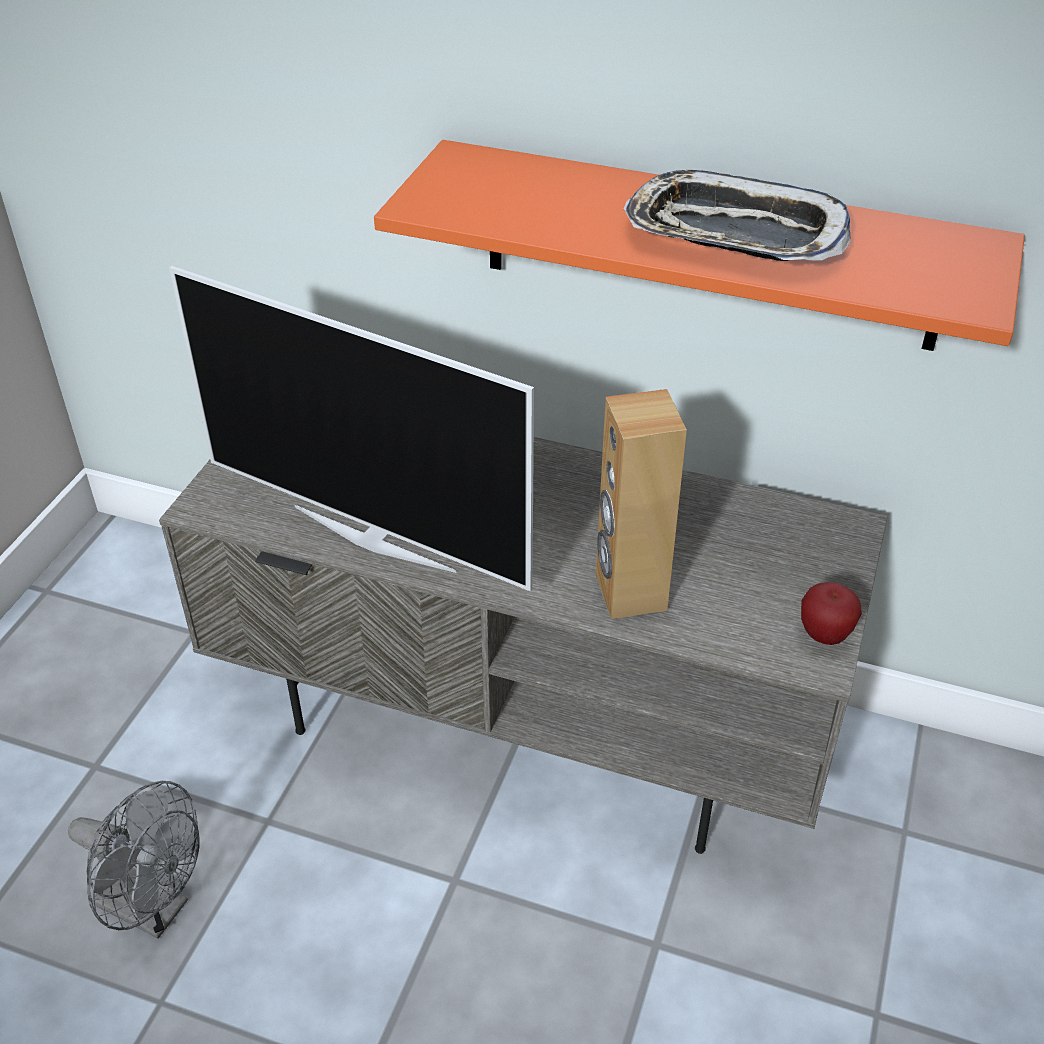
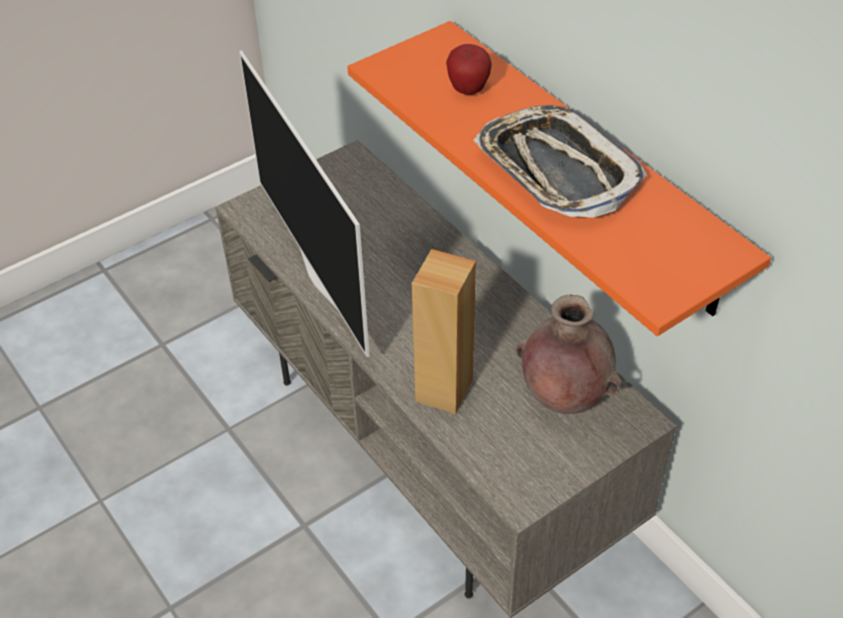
camera: 35 degrees right, 5 degrees up
grey fan [68,781,199,939] -> none
apple [801,582,862,645] -> apple moved to [446,44,492,95]
none -> brown vase [516,295,622,414]

